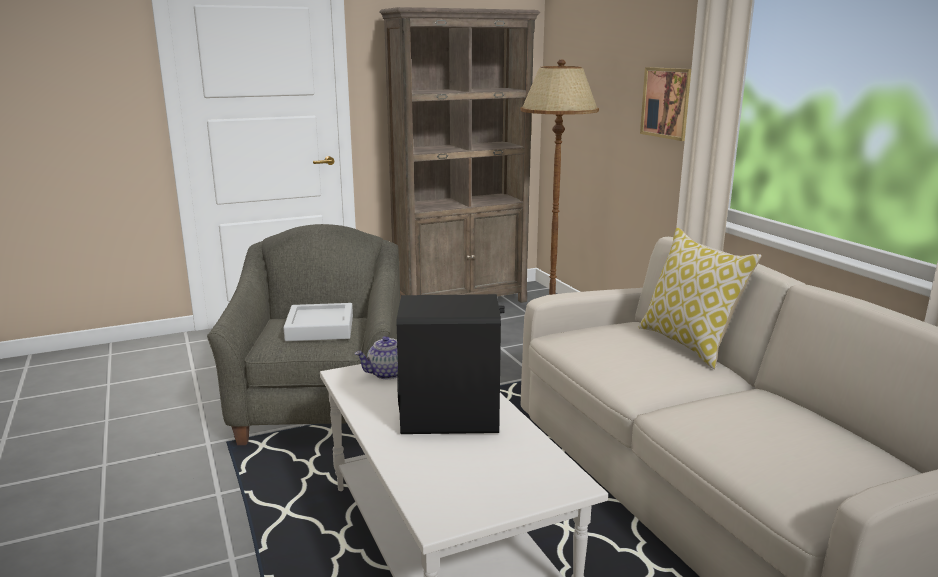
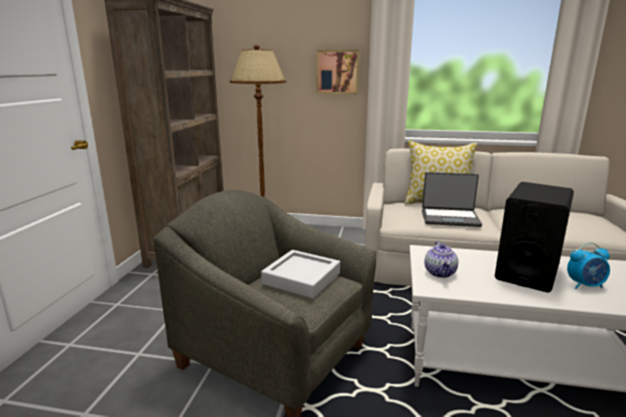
camera: 55 degrees left, 0 degrees up
none -> laptop [422,172,482,227]
none -> alarm clock [567,242,610,289]

